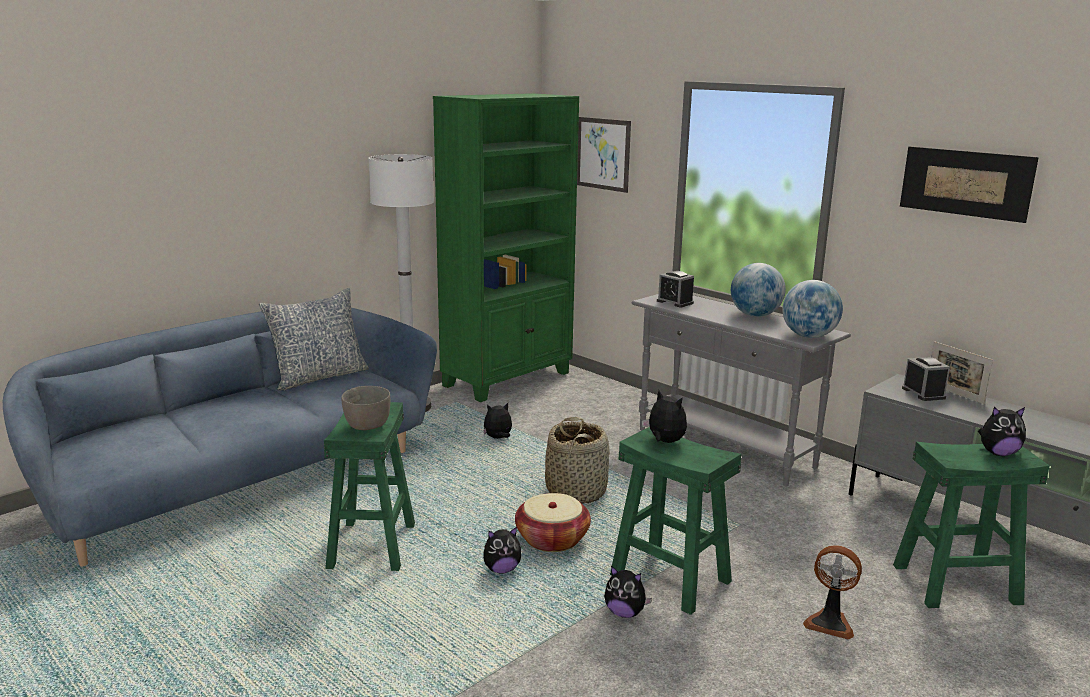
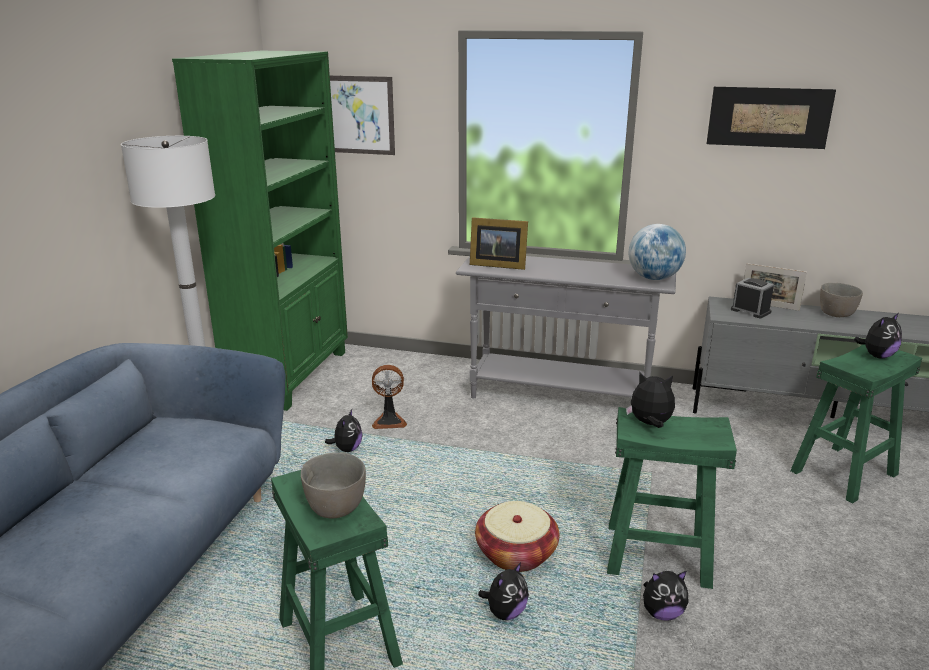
camera: 30 degrees left, 5 degrees up
pillow [259,288,369,391] -> none
plush toy [483,403,512,439] -> plush toy turned 150 degrees clockwise [325,409,363,452]
basket [545,417,610,504] -> none
alarm clock [657,271,694,307] -> picture frame [470,217,528,270]
globe [731,263,786,317] -> none
fan [803,545,862,640] -> fan moved to [372,365,407,429]
none -> grey bowl [820,283,863,317]

